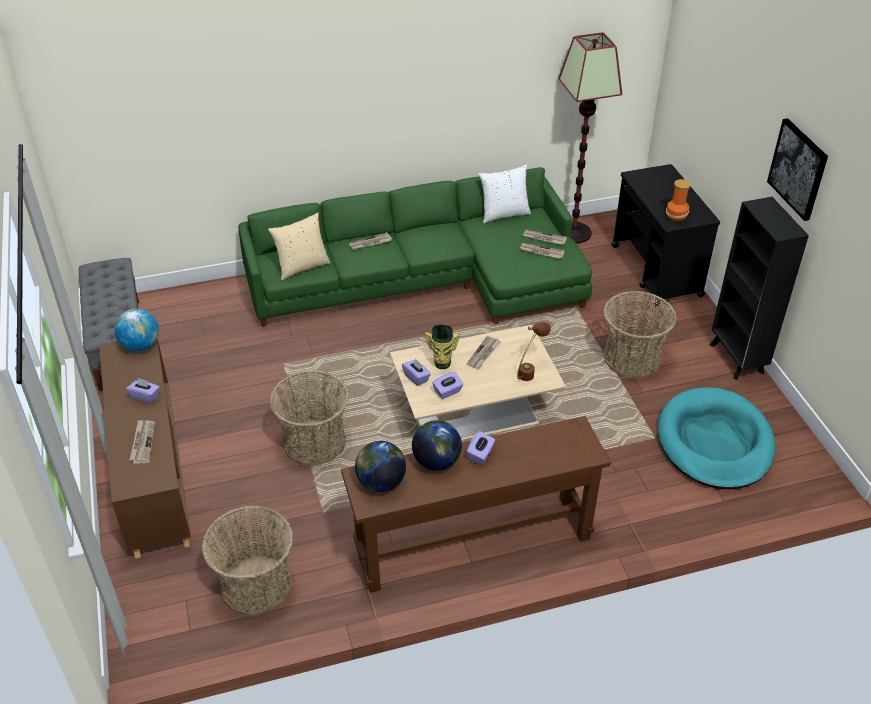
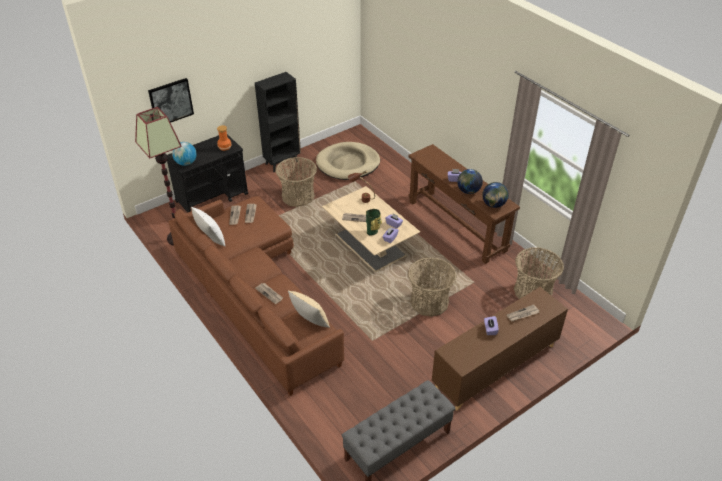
camera: 110 degrees left, 0 degrees up
globe [115,309,159,351] -> globe moved to [172,142,197,166]
green sofa [238,167,592,327] -> brown sofa [168,196,344,396]
turquoise dog bed [658,387,775,489] -> beige dog bed [316,142,380,180]
picture [767,118,828,221] -> picture moved to [148,78,194,123]

